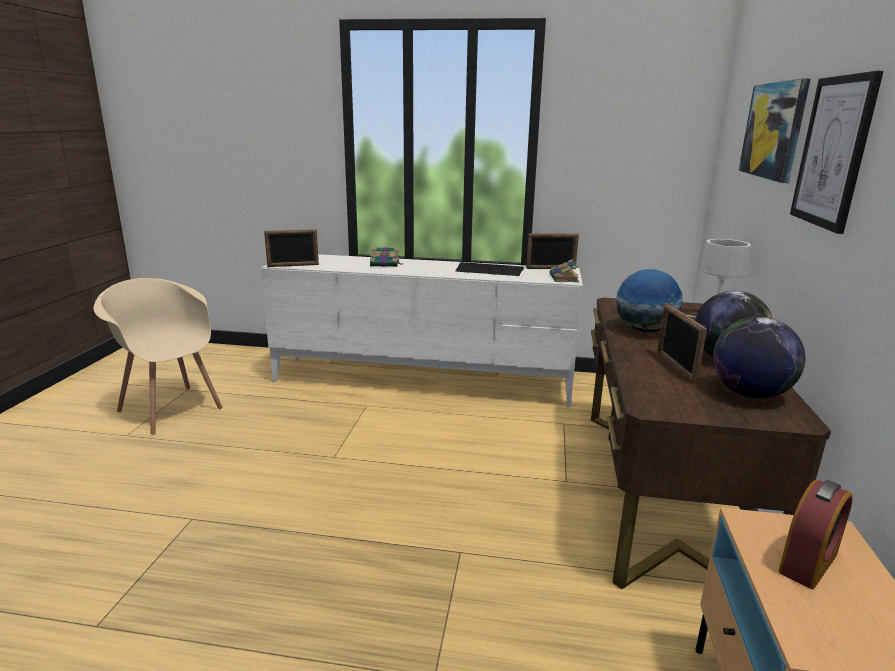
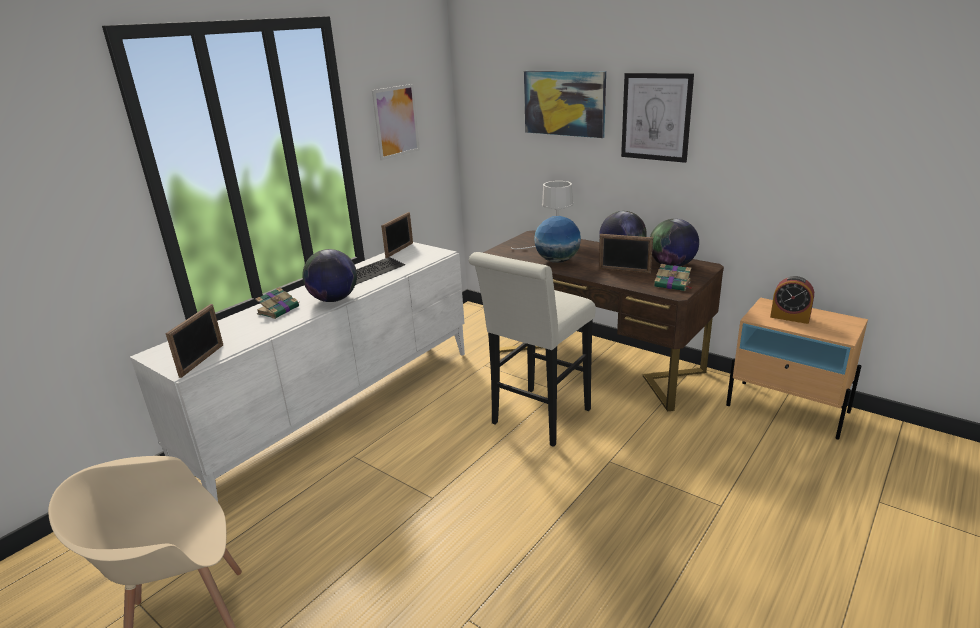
camera: 60 degrees left, 5 degrees up
book [550,260,579,282] -> book moved to [654,264,693,291]
alarm clock [778,480,853,589] -> alarm clock turned 135 degrees clockwise [770,276,814,324]
none -> globe [302,249,357,302]
none -> picture [372,84,420,160]
none -> white stool [469,252,596,447]

